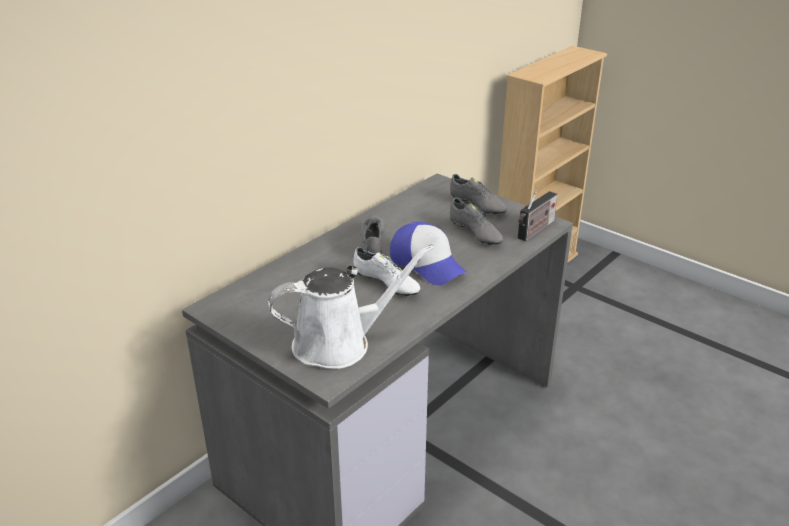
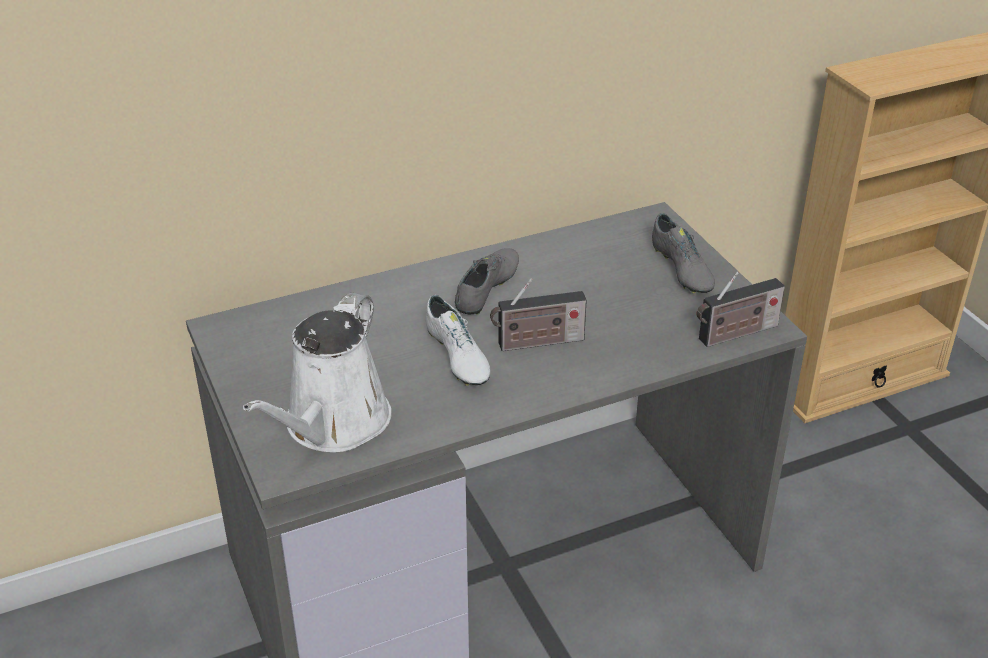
camera: 25 degrees right, 5 degrees up
white watering can [268,244,434,369] -> white watering can turned 105 degrees clockwise [243,293,391,453]
cap [390,222,467,285] -> radio [490,278,587,351]
grey shoe [450,198,503,246] -> none

